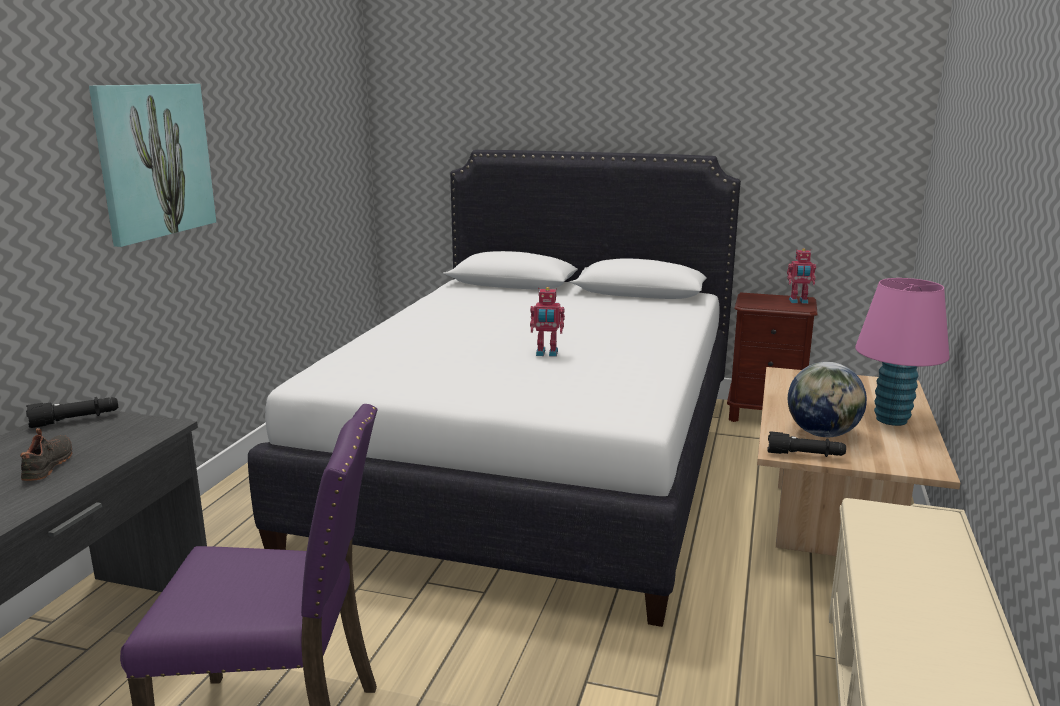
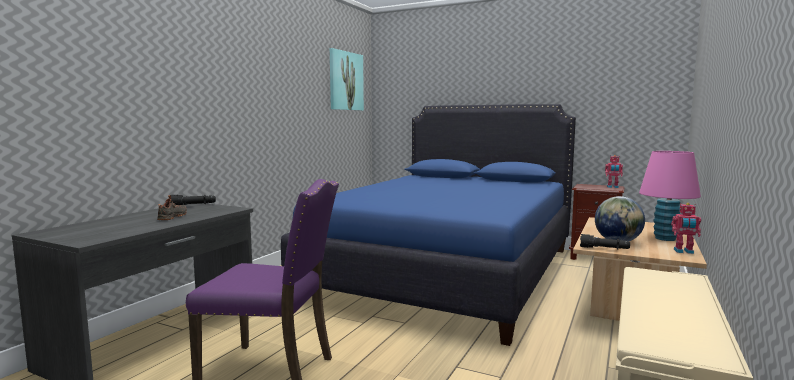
camera: 10 degrees right, 10 degrees down
picture [89,84,216,247] -> picture moved to [330,48,364,110]
white bed [248,150,741,627] -> blue bed [281,104,576,346]
toy robot [530,287,565,357] -> toy robot moved to [671,203,701,254]

